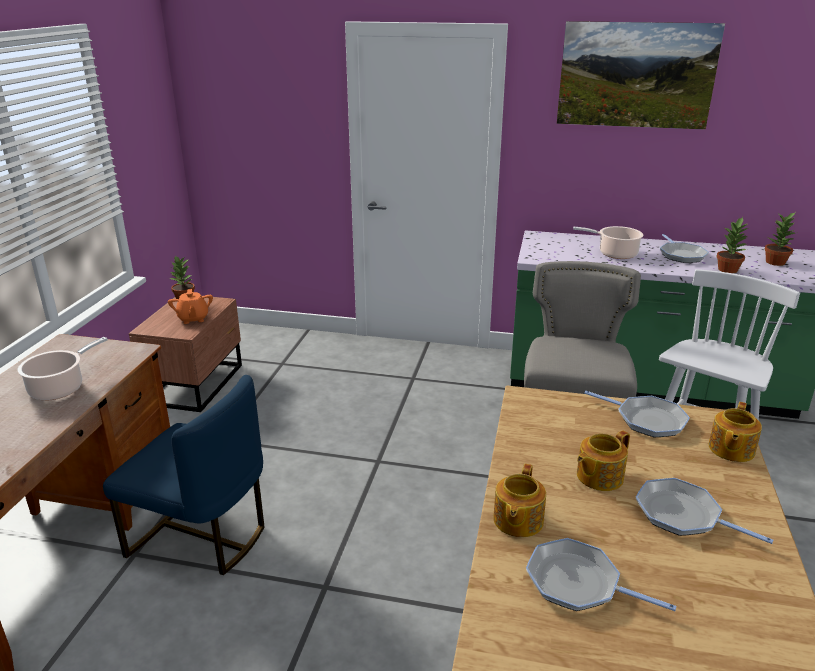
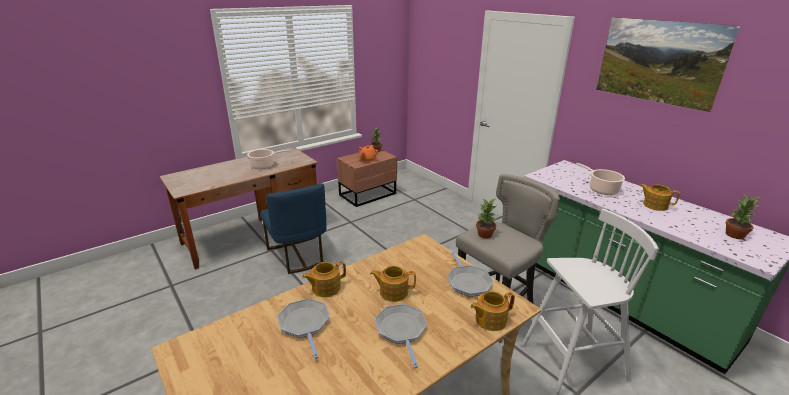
camera: 40 degrees right, 0 degrees up
frying pan [660,234,709,263] -> teapot [640,184,680,211]
potted plant [717,217,749,273] -> potted plant moved to [476,199,496,238]

